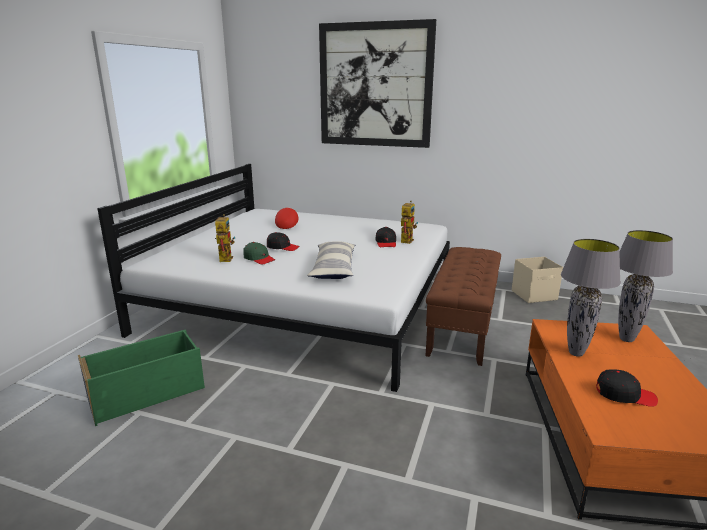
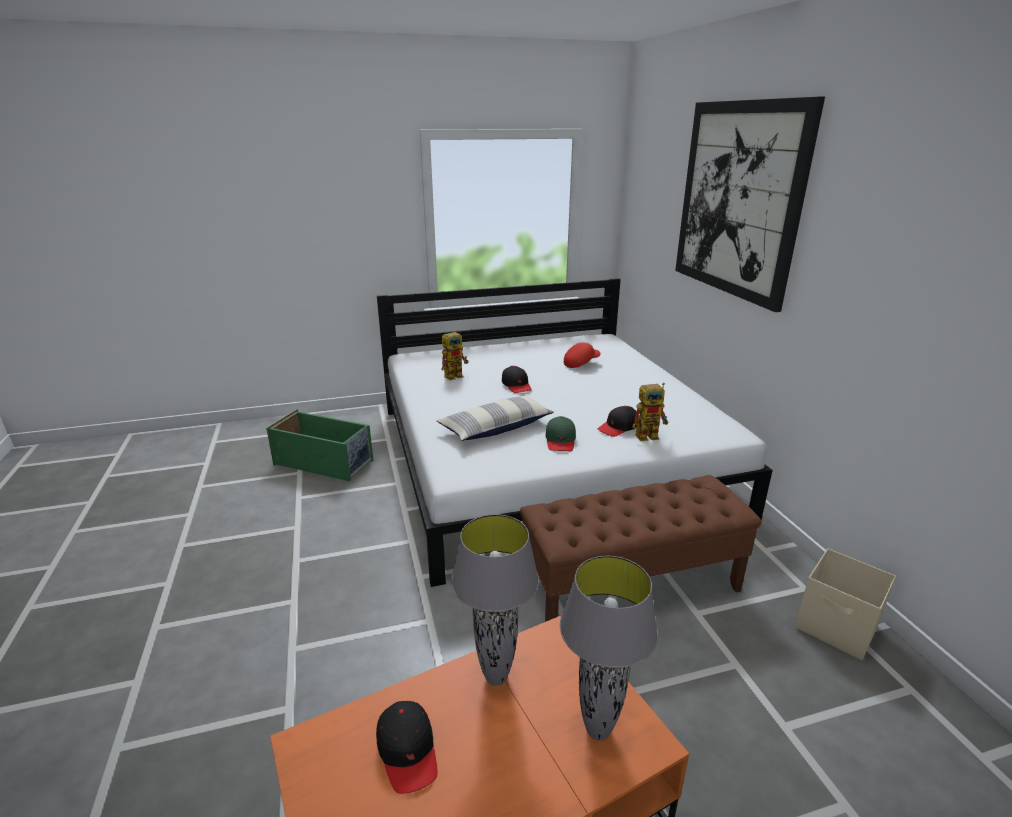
camera: 55 degrees right, 5 degrees up
green cap [243,242,275,265] -> green cap moved to [546,416,576,451]

